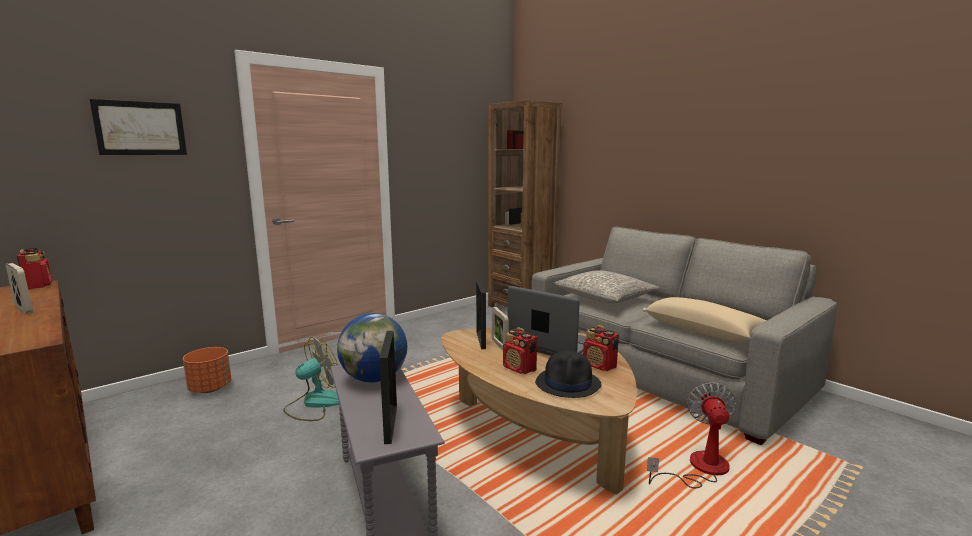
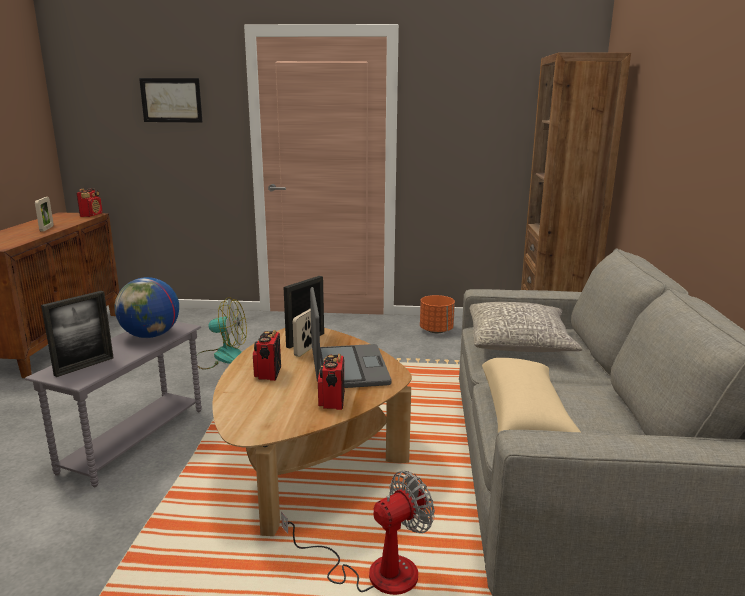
camera: 45 degrees right, 5 degrees up
orange planter [183,347,232,393] -> orange planter moved to [420,295,455,333]
black hat [535,351,601,398] -> none

